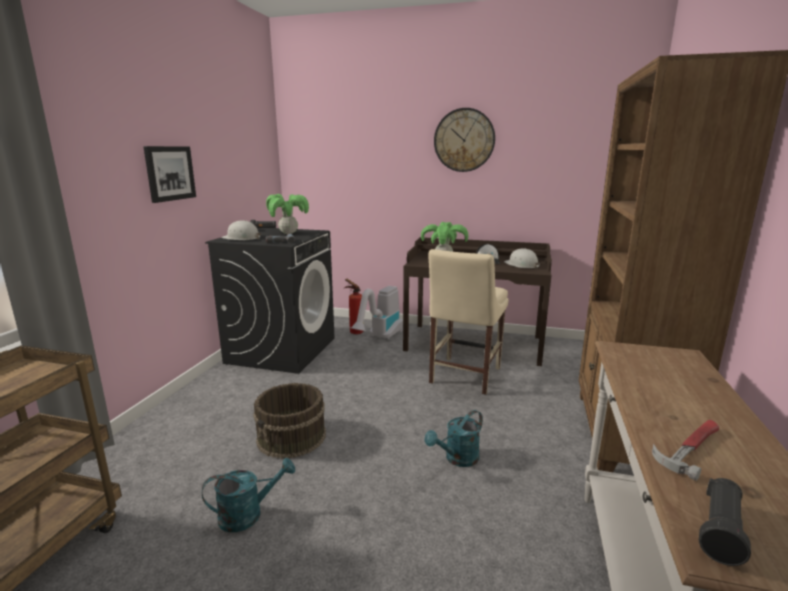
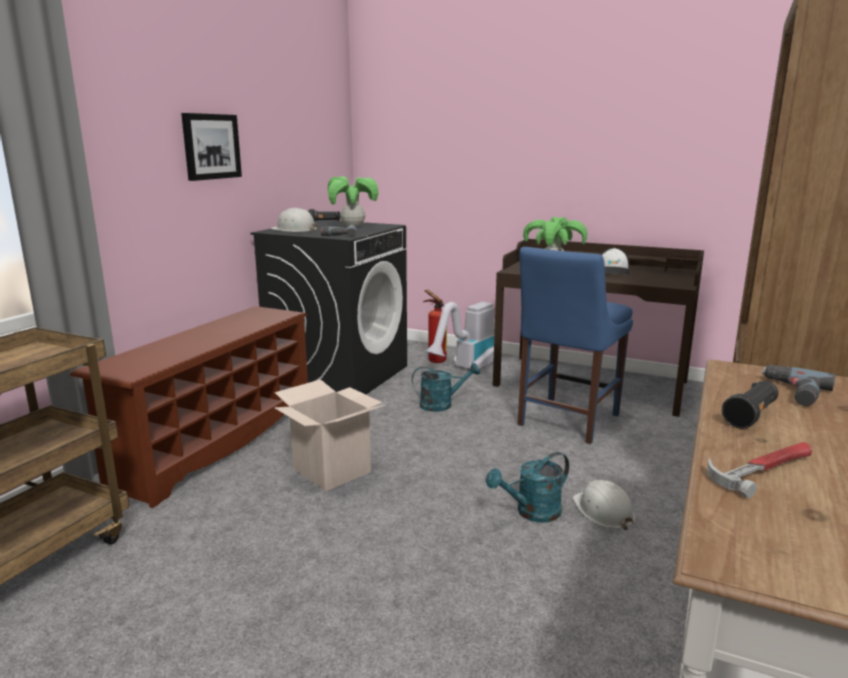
camera: 10 degrees right, 0 degrees up
turquoise watering can [202,458,295,532] -> turquoise watering can moved to [412,363,480,412]
brown bucket [253,383,326,459] -> cardboard box [274,379,385,491]
beige chair [428,249,508,395] -> blue chair [518,247,633,444]
wall clock [434,108,495,172] -> none
white hard hat [504,248,540,269] -> white hard hat moved to [572,480,635,530]
black flashlight [699,478,751,566] -> black flashlight moved to [722,381,778,429]
none -> brown shoe rack [70,306,308,508]
none -> power drill [761,365,836,406]

